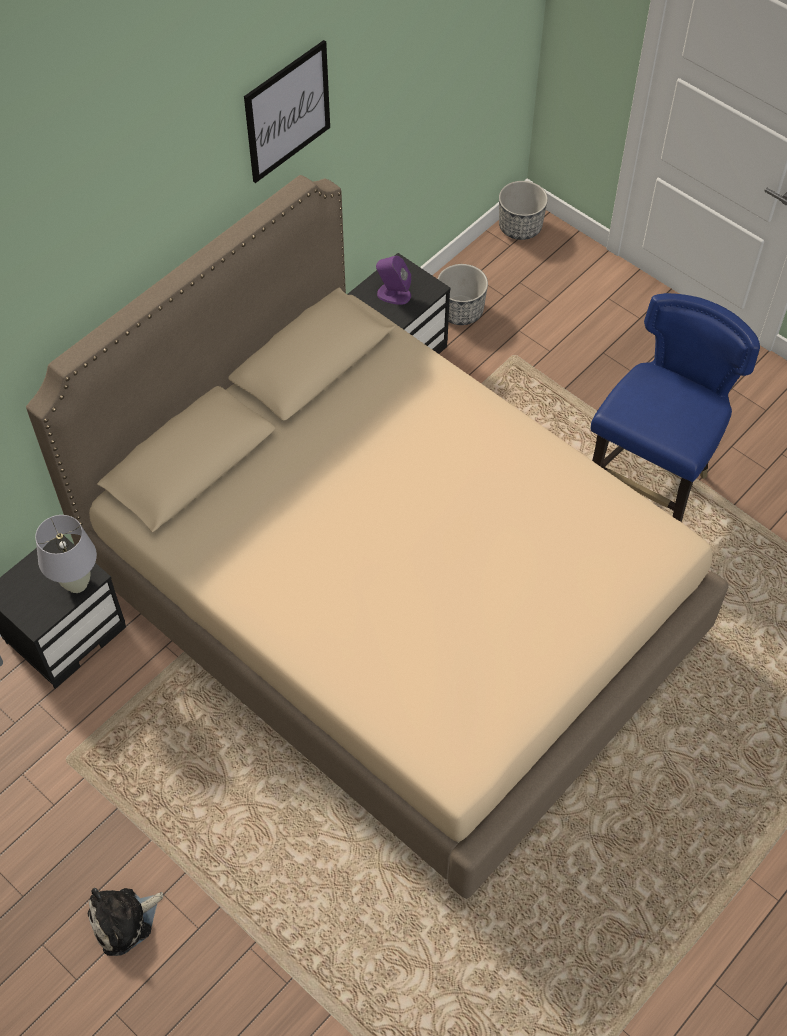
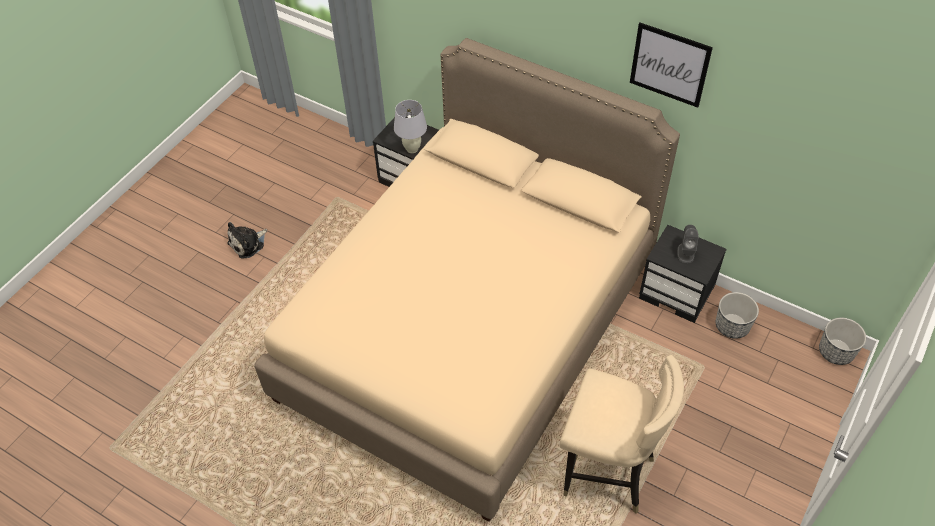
camera: 80 degrees right, 5 degrees down
plush toy [88,888,163,956] -> plush toy turned 90 degrees counterclockwise [228,222,267,259]
purple speaker [376,256,411,305] -> grey speaker [677,225,699,263]
blue chair [591,293,760,522] -> beige chair [559,355,684,514]

